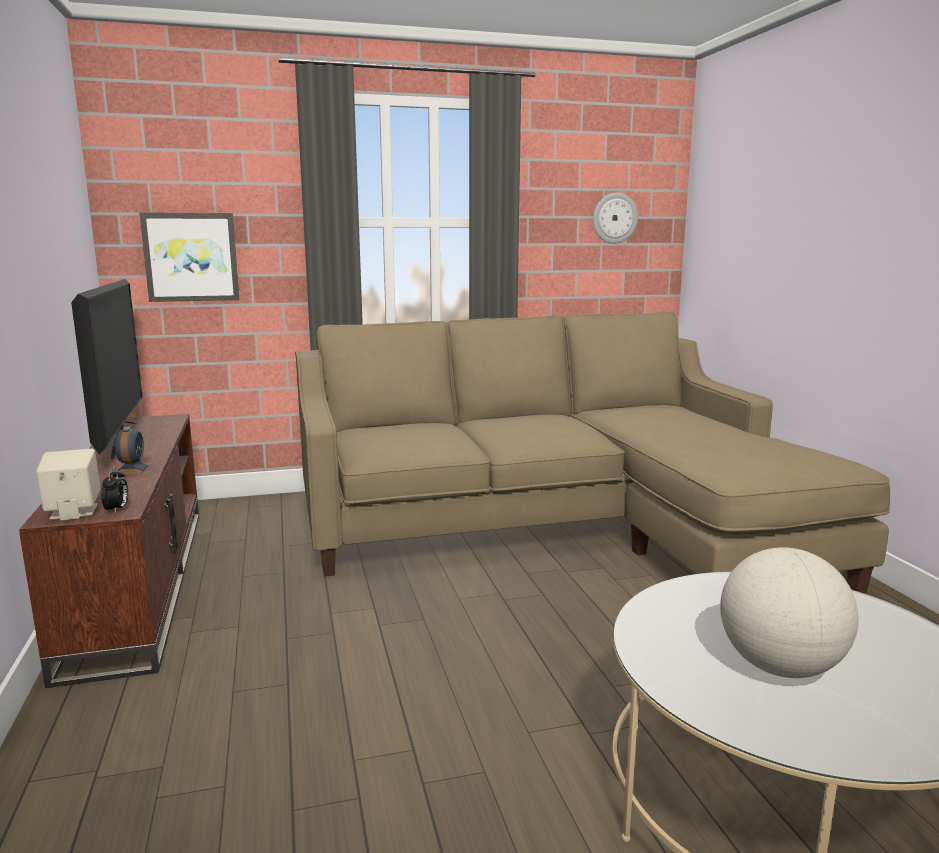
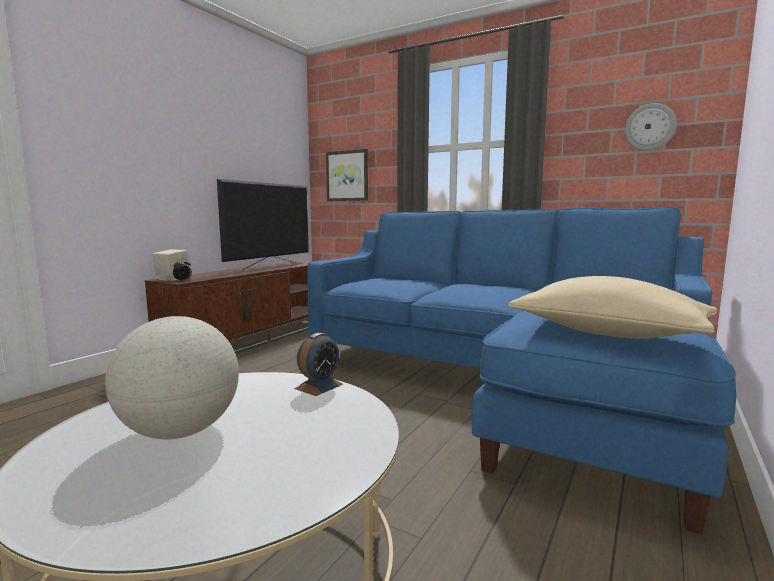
camera: 45 degrees right, 5 degrees down
alarm clock [115,427,150,475] -> alarm clock moved to [294,333,343,396]
beige sofa [295,311,890,594] -> blue sofa [307,207,736,534]
none -> beige pillow [508,276,718,339]

